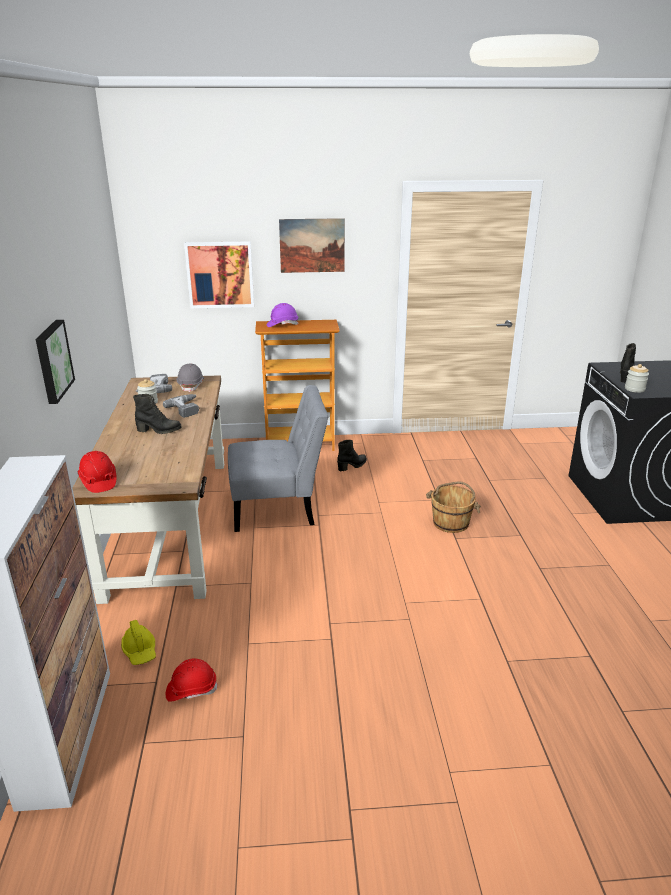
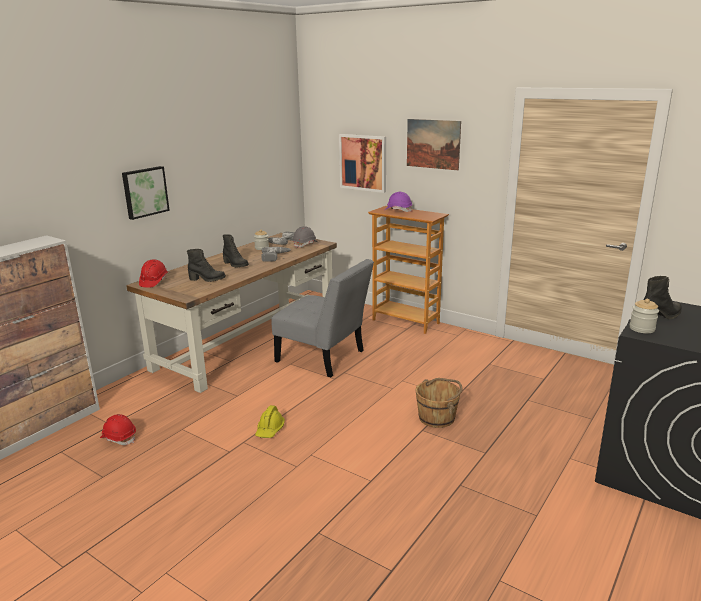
camera: 40 degrees right, 5 degrees down
yellow hard hat [121,620,156,665] -> yellow hard hat moved to [255,405,285,438]
black boot [337,440,367,471] -> black boot moved to [187,249,226,282]

